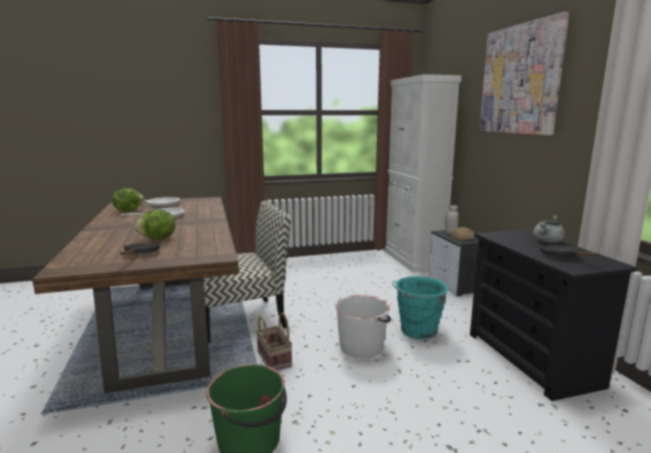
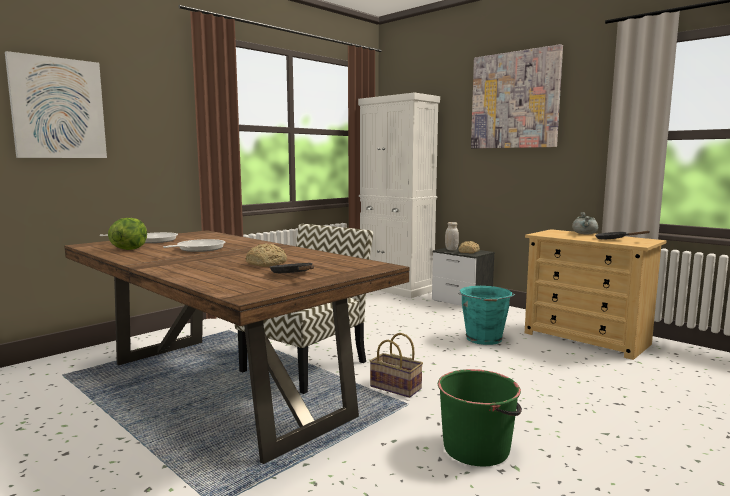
camera: 30 degrees left, 5 degrees down
lettuce [134,209,176,240] -> bread [246,244,287,267]
white bucket [335,295,391,358] -> none
black dresser [470,229,638,401] -> beige dresser [525,229,667,360]
none -> picture [5,51,107,158]

